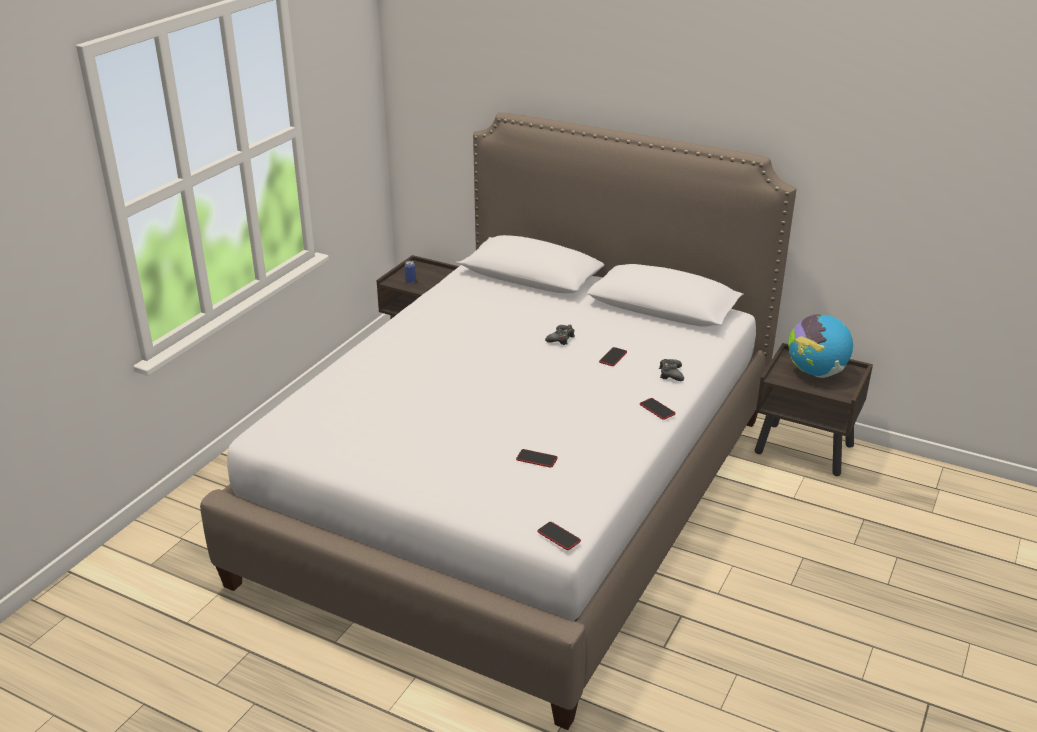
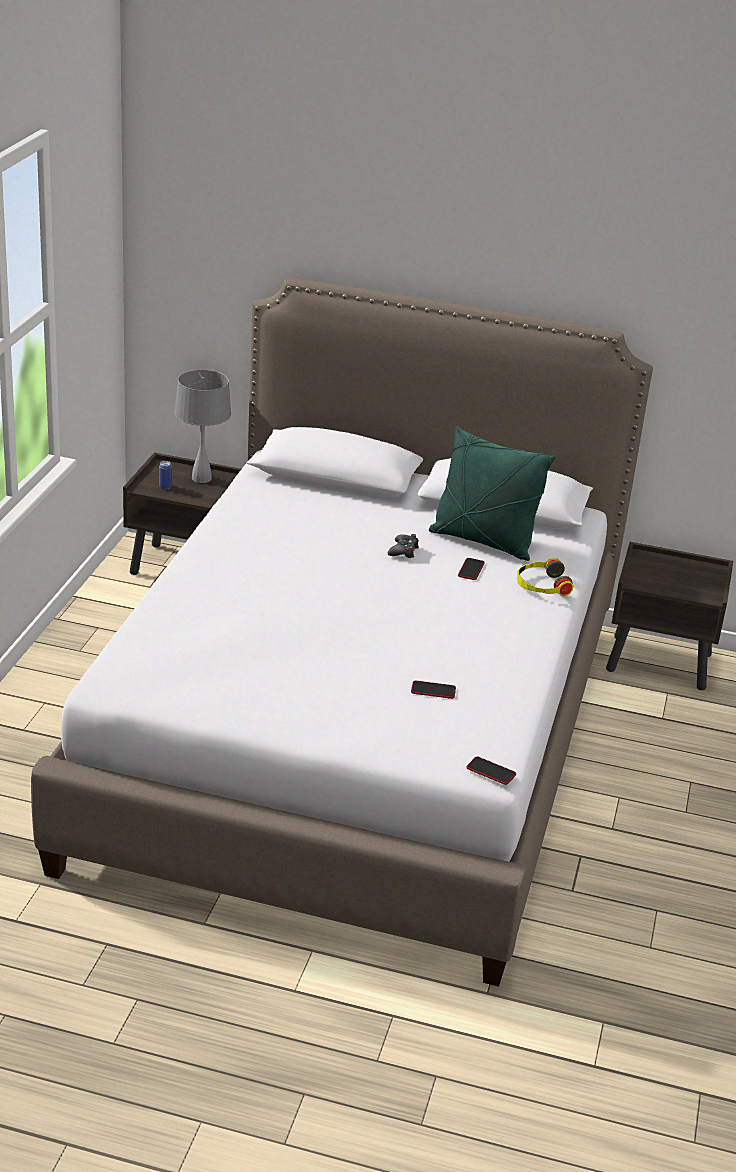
camera: 15 degrees left, 0 degrees up
phone [640,398,676,420] -> none
black game controller [659,359,684,381] -> headphones [517,558,573,596]
globe [788,314,853,378] -> none
none -> grey table lamp [174,369,231,483]
none -> green pillow [429,426,556,561]

